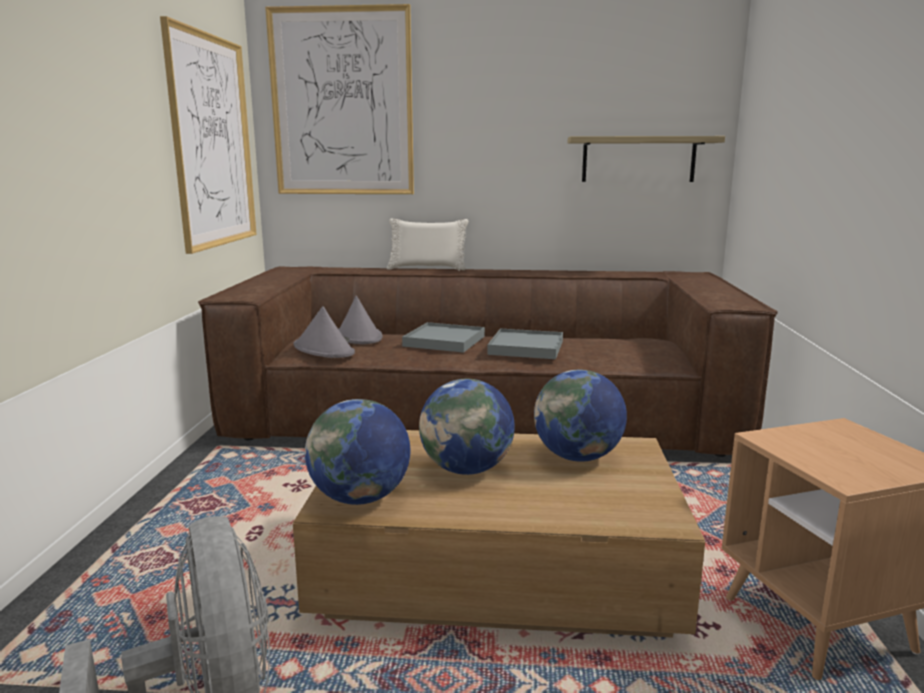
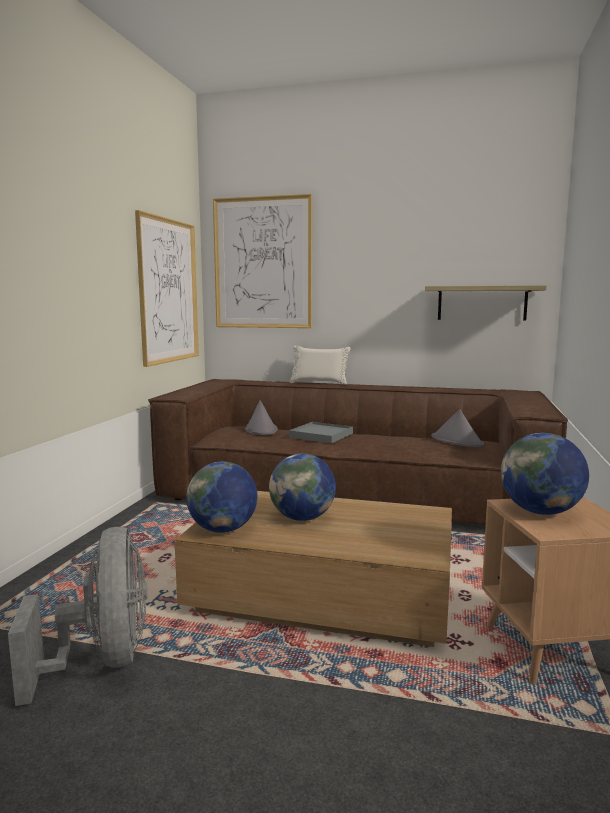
camera: 10 degrees right, 5 degrees down
grey hat [294,306,355,358] -> grey hat moved to [431,409,484,448]
grey tray [487,328,563,359] -> none
globe [534,370,627,462] -> globe moved to [501,433,589,515]

